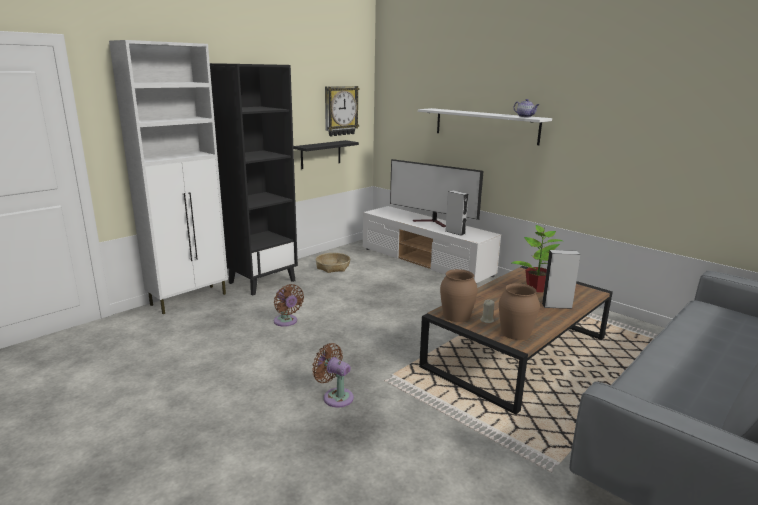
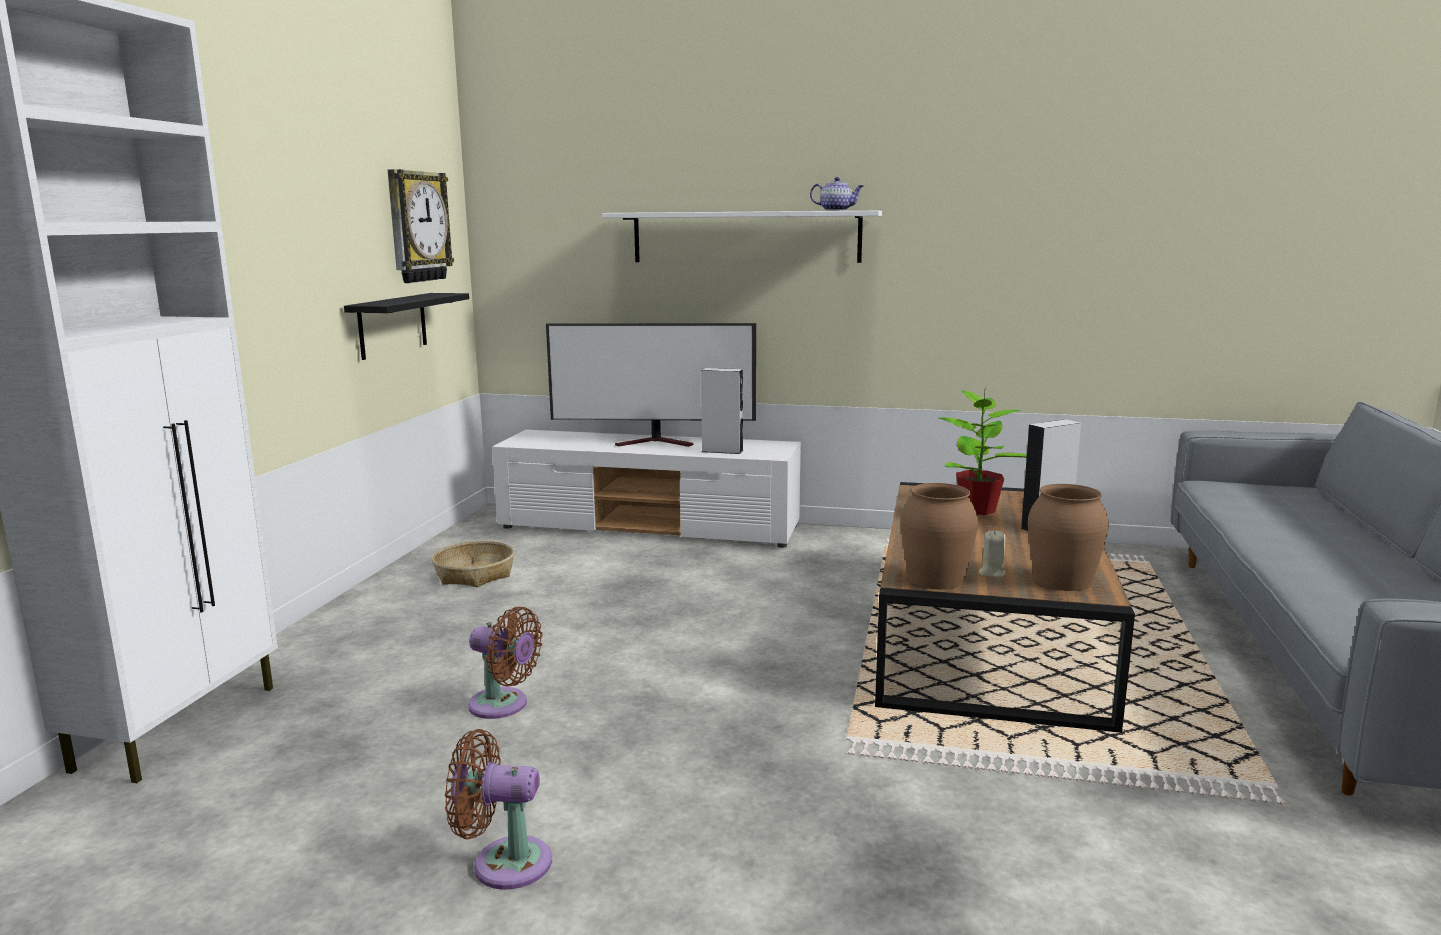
camera: 30 degrees left, 5 degrees down
black bookcase [210,63,298,295] -> none
brown fan [312,343,354,408] -> brown fan moved to [445,729,552,890]

